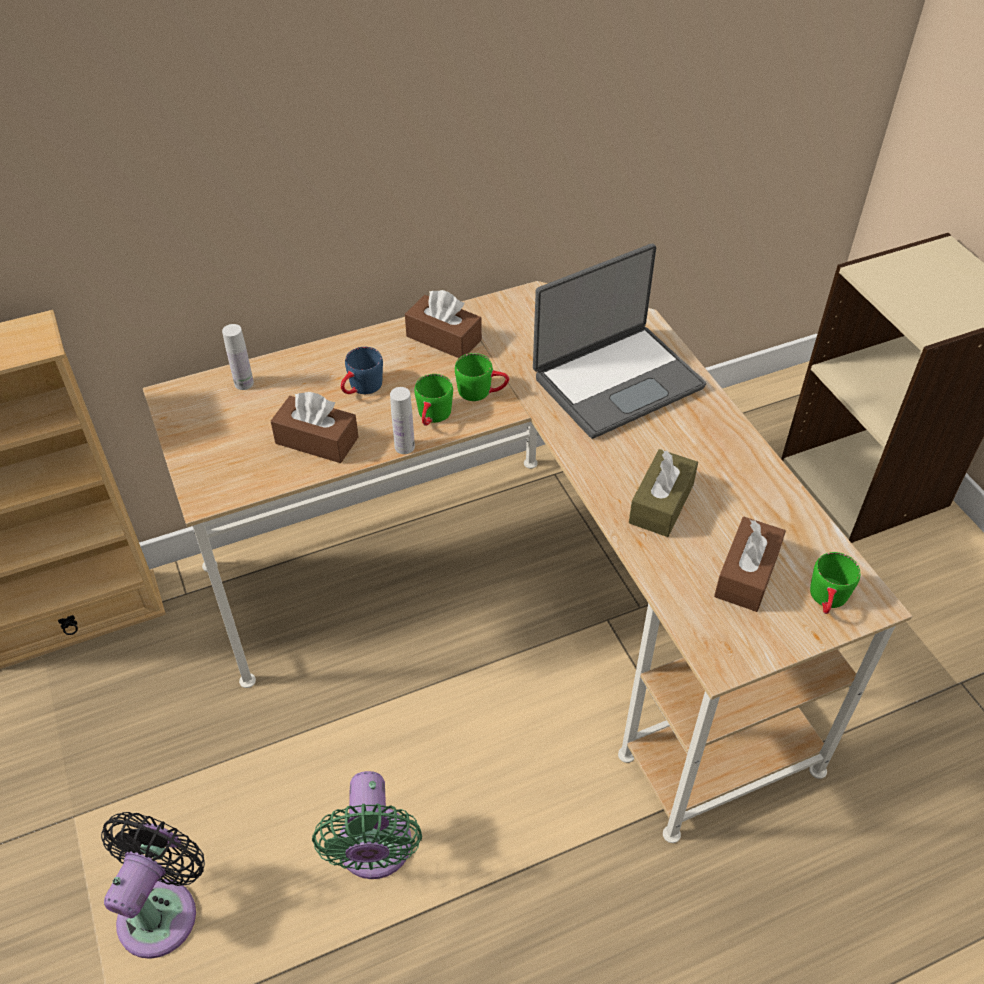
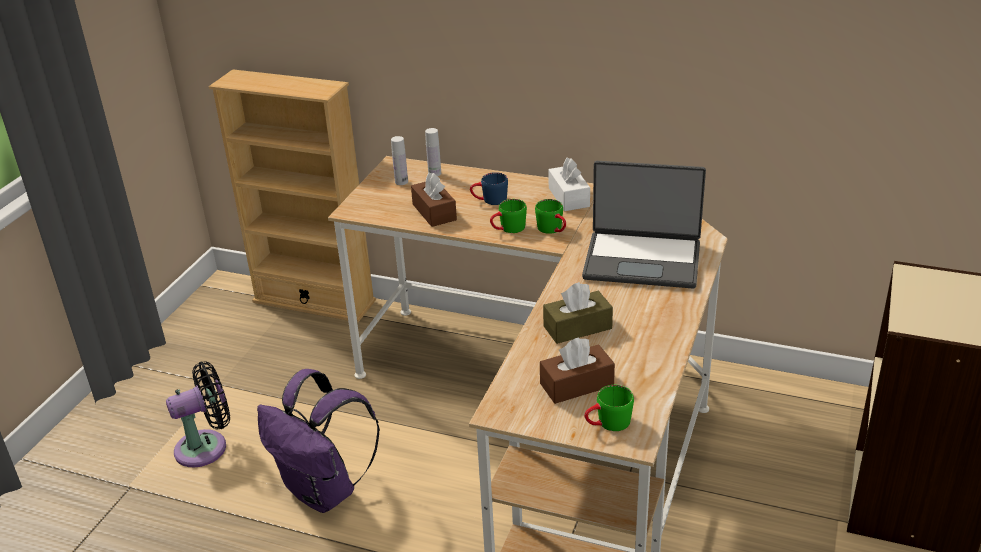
camera: 45 degrees right, 15 degrees down
green fan [312,771,422,879] -> purple backpack [257,369,380,513]
white bottle [390,387,415,454] -> white bottle moved to [391,136,408,185]
brown tissue box [405,290,482,358] -> white tissue box [548,158,590,211]

